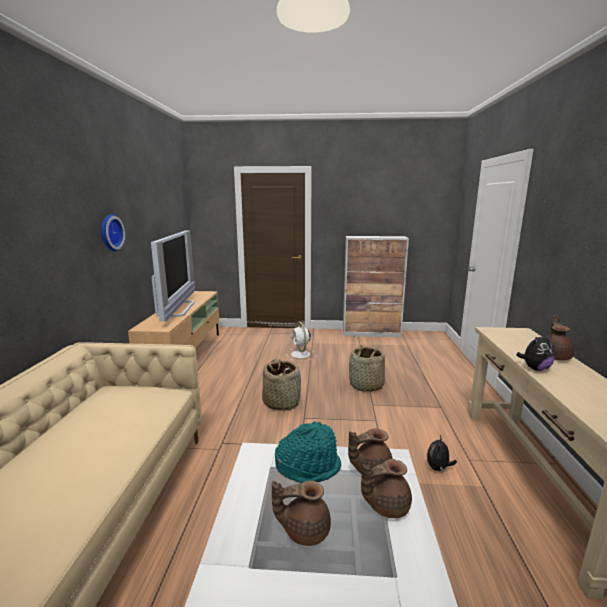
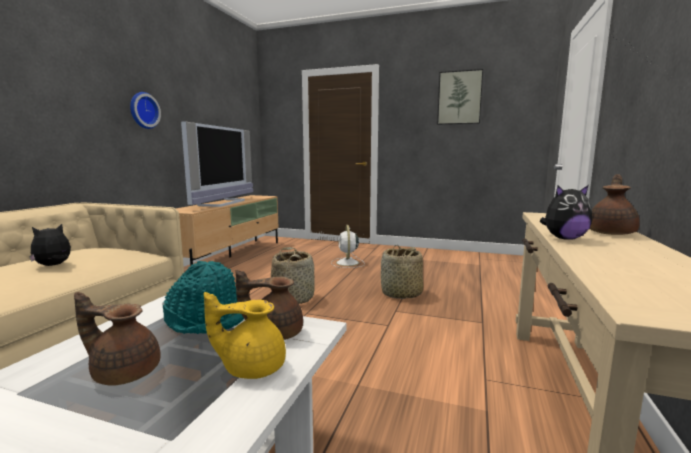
camera: 15 degrees right, 5 degrees down
cabinet [343,236,409,337] -> none
brown teapot [361,459,412,518] -> yellow teapot [204,292,286,379]
plush toy [427,434,457,472] -> plush toy moved to [29,224,71,266]
none -> picture [437,69,483,125]

